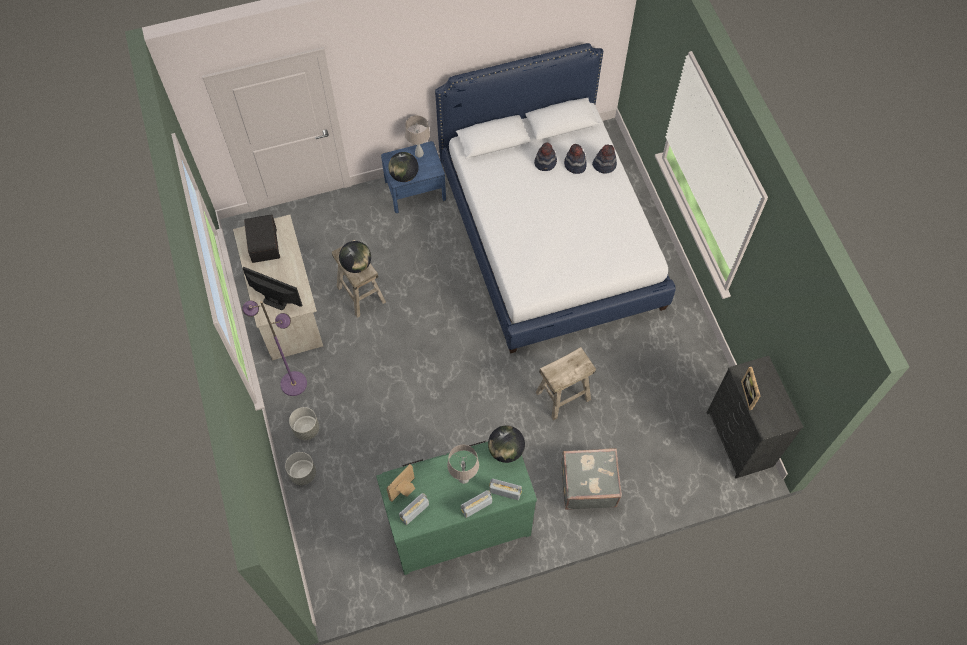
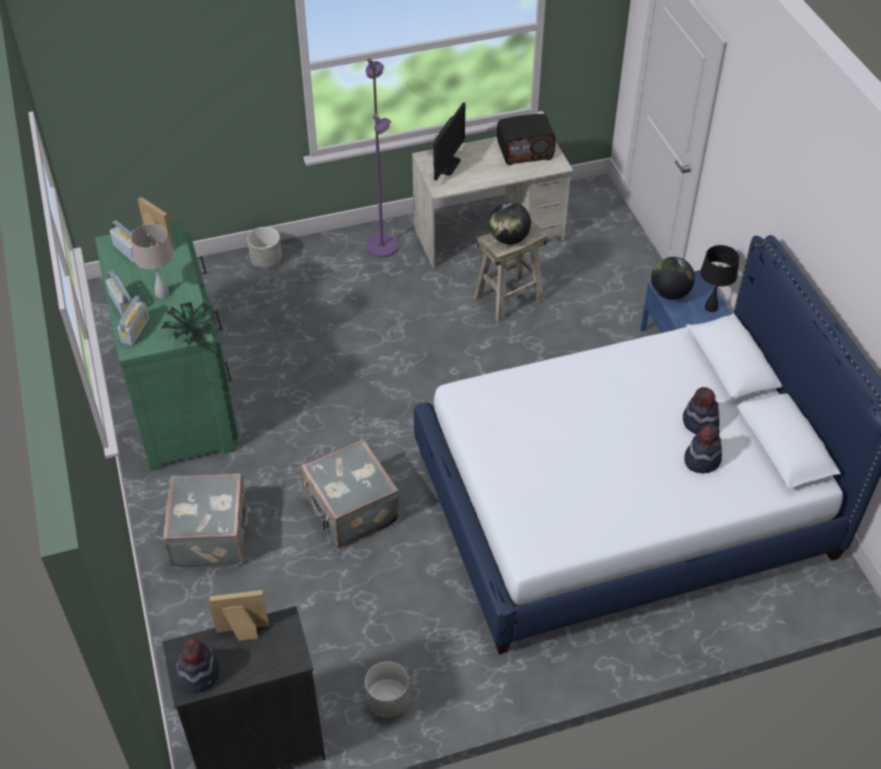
camera: 90 degrees right, 15 degrees down
grey planter [289,407,319,440] -> grey planter moved to [365,661,410,718]
beige table lamp [405,115,430,157] -> black table lamp [700,245,740,312]
globe [488,425,525,463] -> potted plant [161,302,219,347]
beige stool [536,347,596,420] -> grey suitcase [301,439,400,549]
hat [592,145,617,174] -> hat moved to [176,638,219,693]

